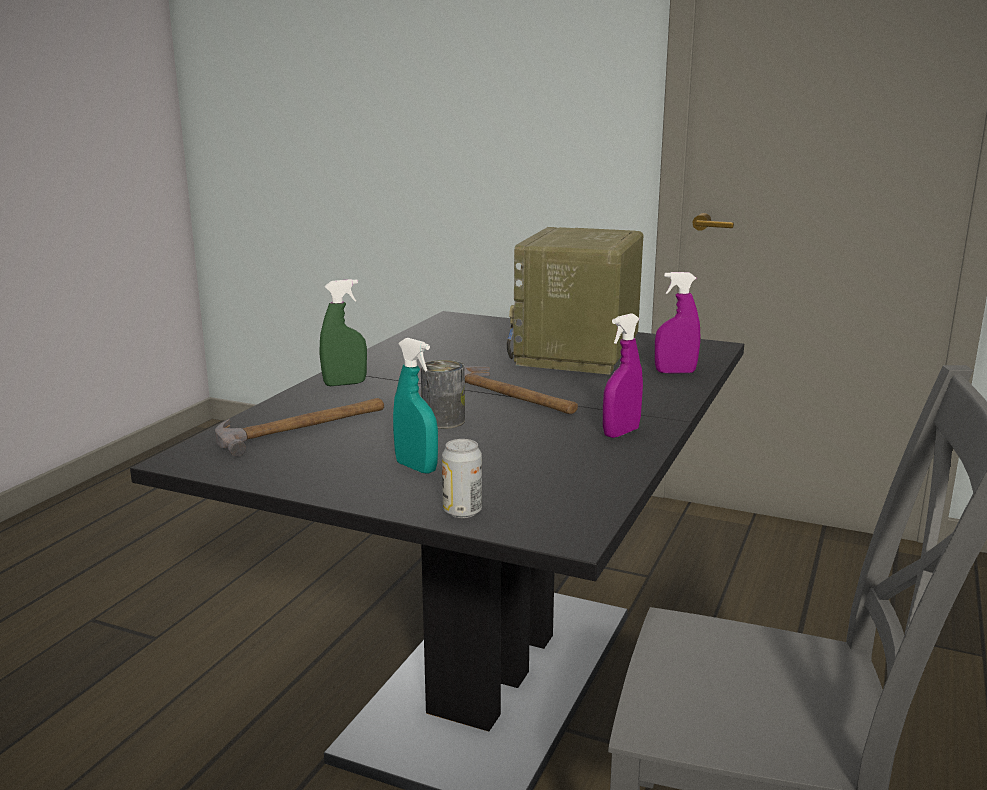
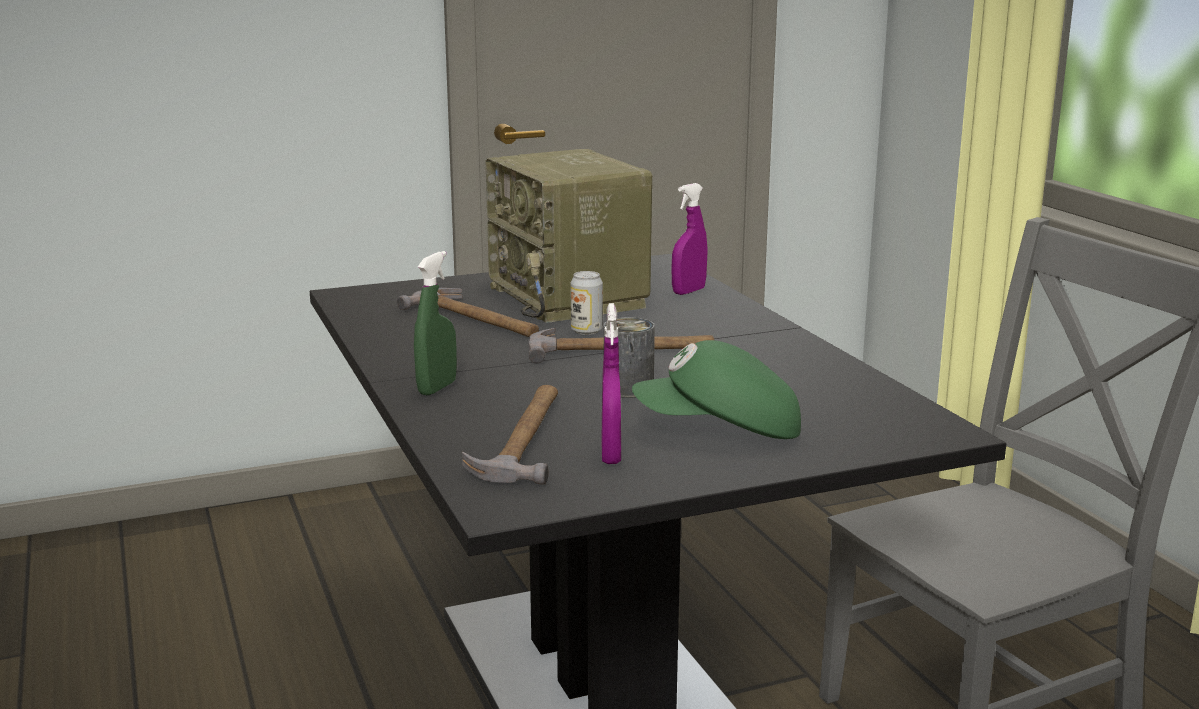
camera: 45 degrees left, 0 degrees up
turquoise spray bottle [393,338,438,474] -> green cap [632,340,801,439]
can [442,439,482,518] -> can moved to [571,271,603,335]
purple spray bottle [603,313,643,438] -> purple spray bottle moved to [601,303,621,464]
none -> hammer [397,288,539,337]

